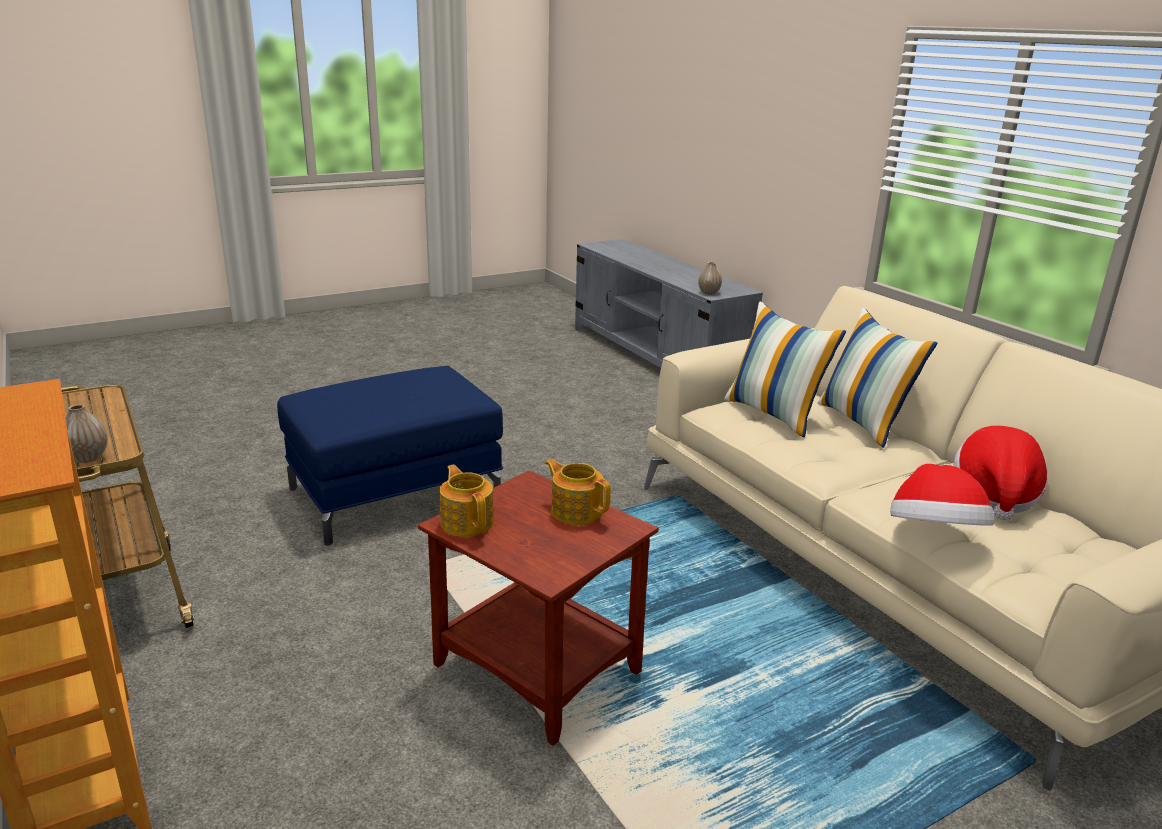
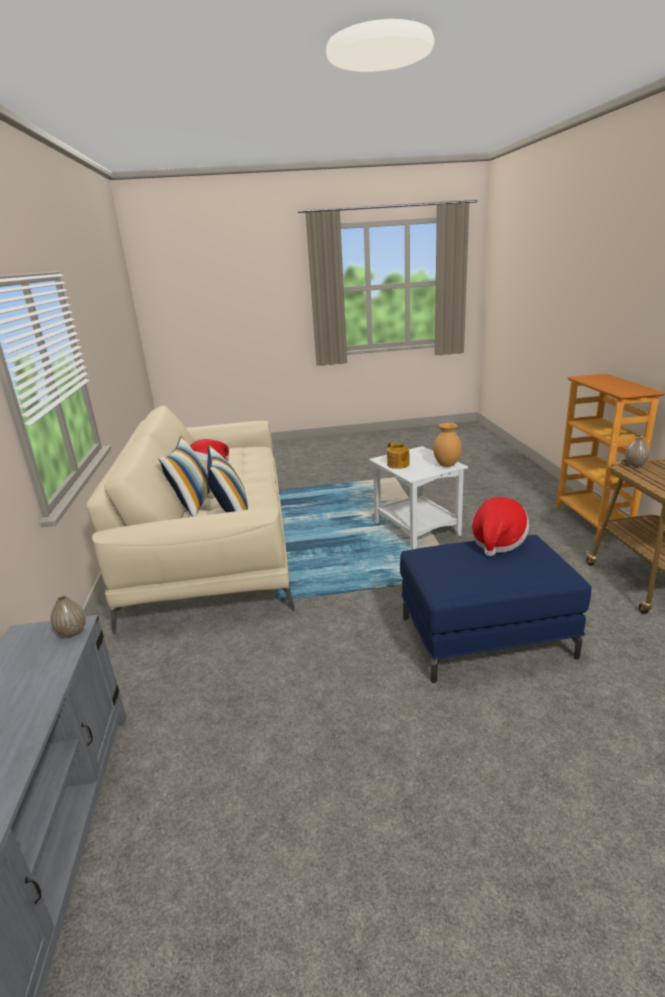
camera: 155 degrees left, 0 degrees up
brown side table [418,470,659,746] -> white side table [369,446,468,549]
teapot [440,465,494,537] -> brown vase [433,423,462,467]
hat [890,464,994,526] -> hat moved to [471,497,529,556]

